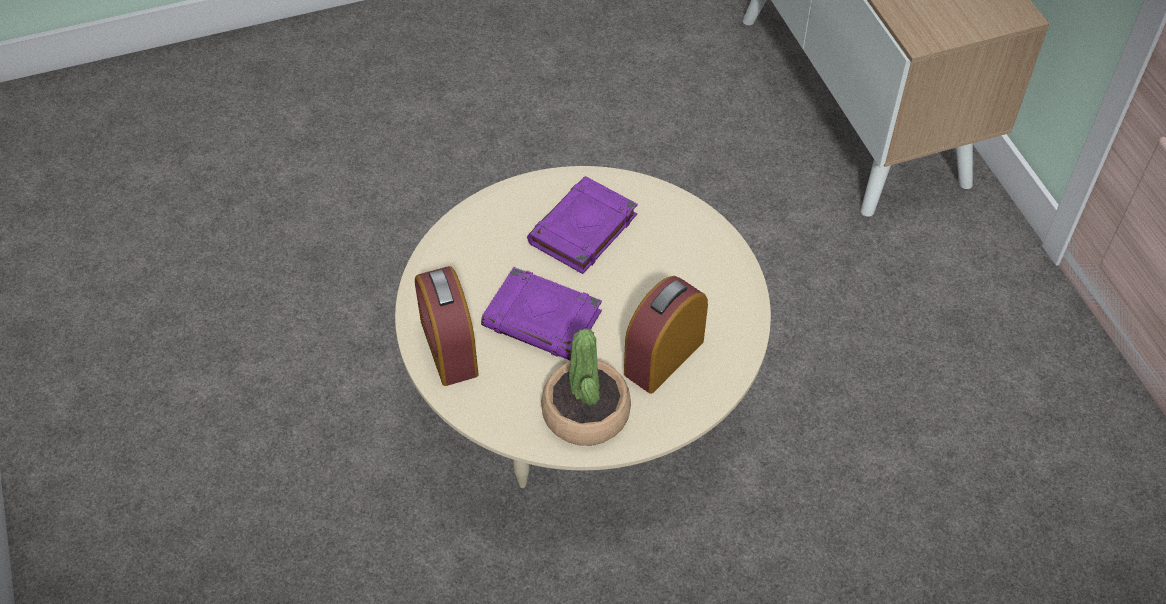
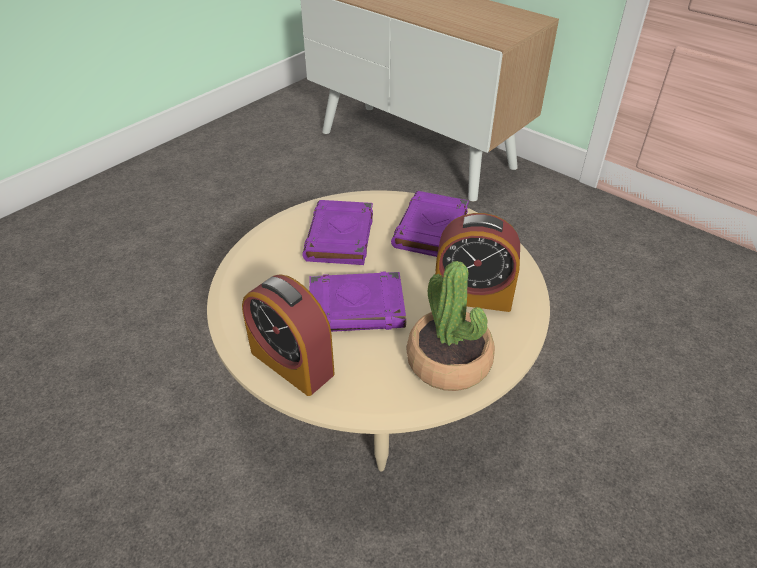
camera: 30 degrees left, 10 degrees down
alarm clock [624,276,708,394] -> alarm clock turned 90 degrees counterclockwise [435,213,520,312]
none -> purple book [391,191,469,257]

